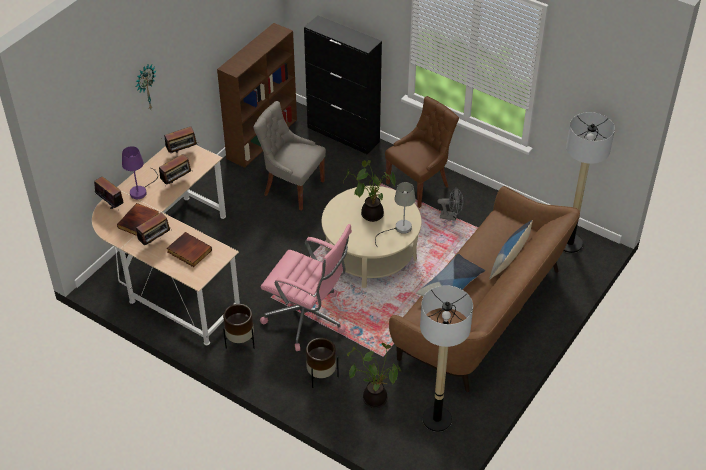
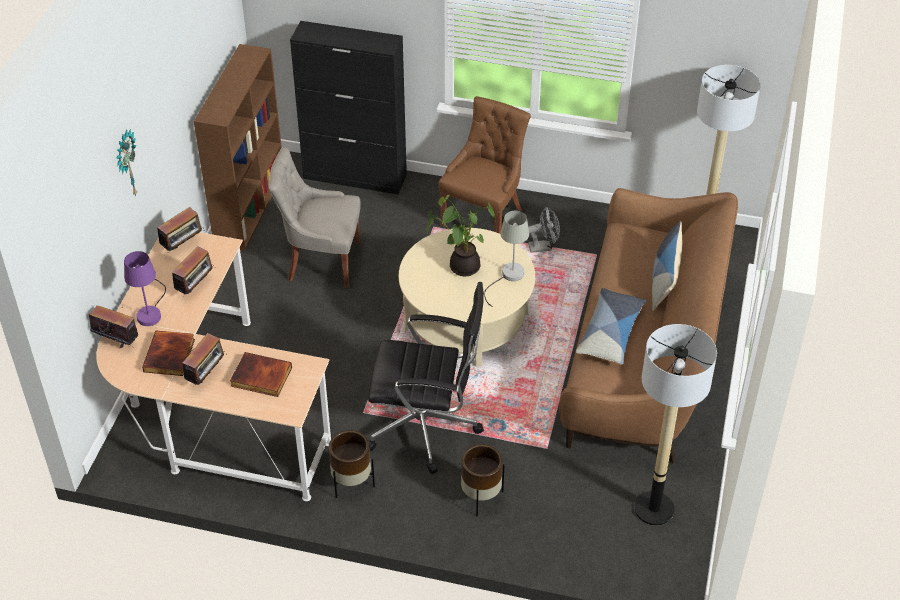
camera: 20 degrees left, 0 degrees up
pink office chair [260,224,352,351] -> black office chair [368,282,484,474]
potted plant [347,343,402,408] -> none

